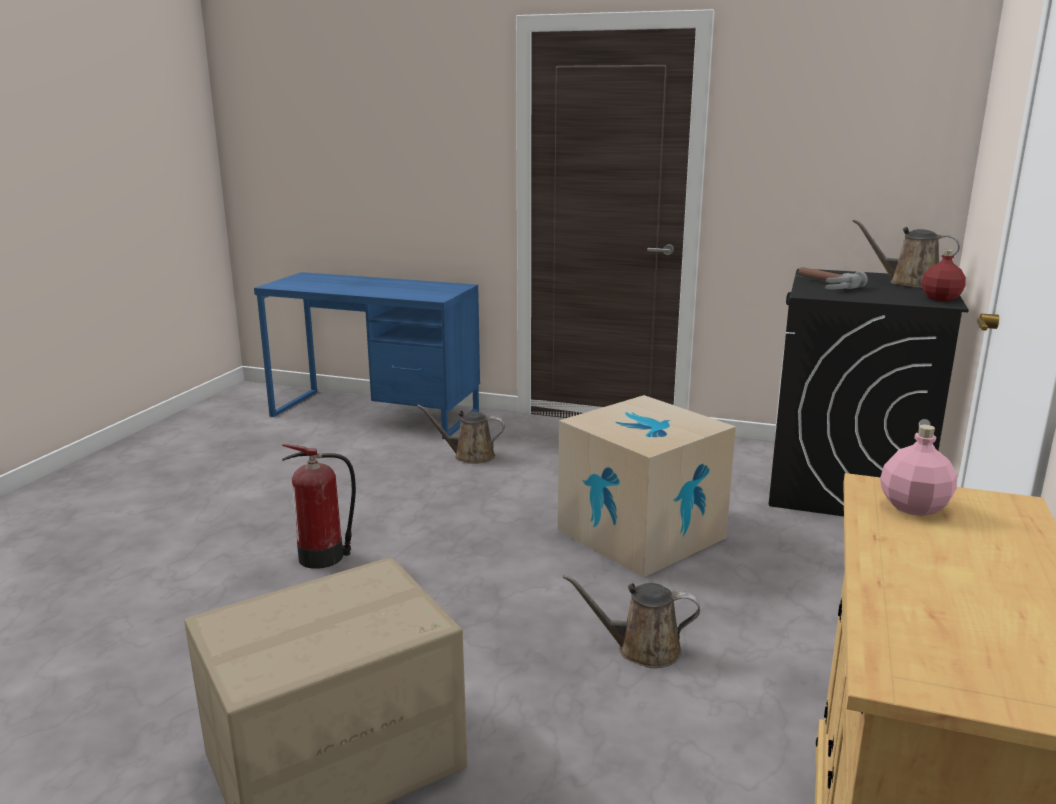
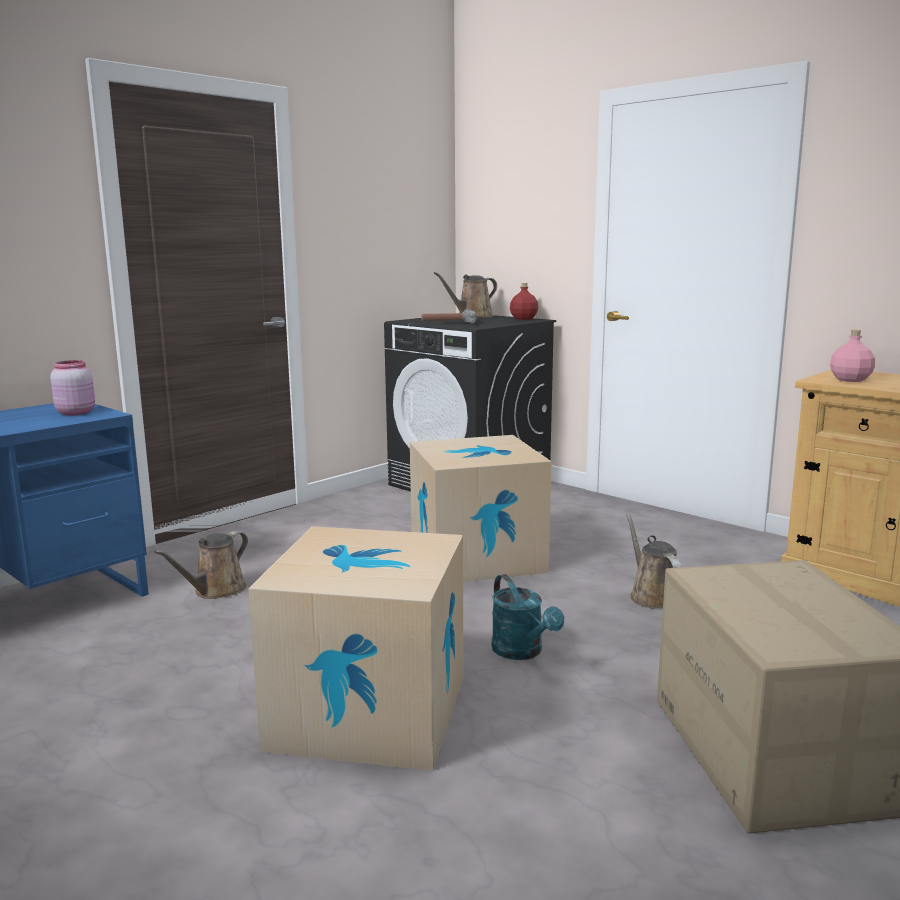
camera: 65 degrees left, 5 degrees down
fire extinguisher [282,444,356,569] -> cardboard box [248,526,464,771]
brown watering can [563,574,700,668] -> brown watering can turned 135 degrees clockwise [626,513,682,610]
none -> pink jar [50,360,95,415]
none -> turquoise watering can [491,574,564,660]

